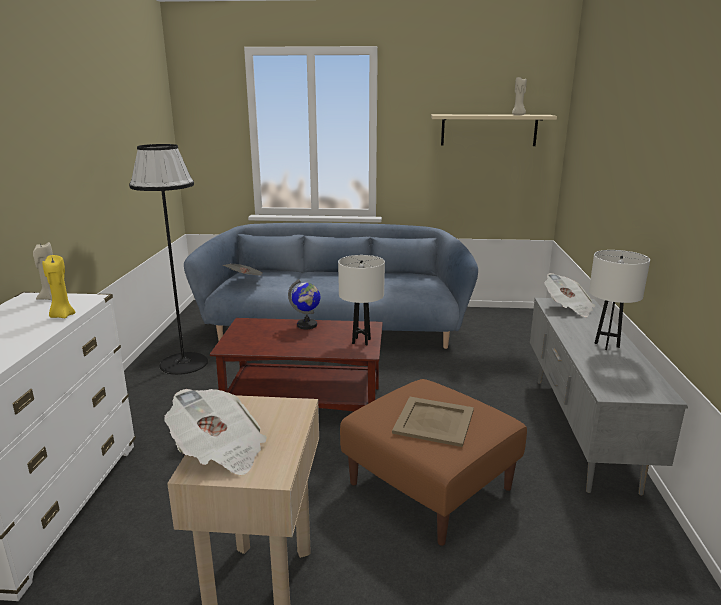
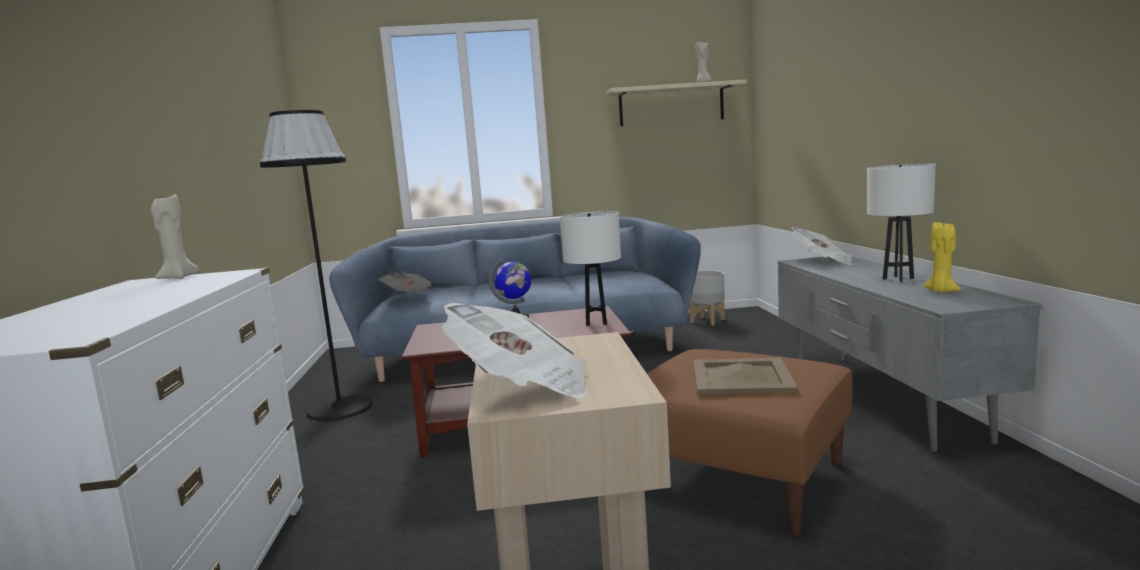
camera: 10 degrees left, 10 degrees down
yellow candle [42,255,75,318] -> yellow candle moved to [924,222,961,293]
none -> grey planter [689,270,725,325]

